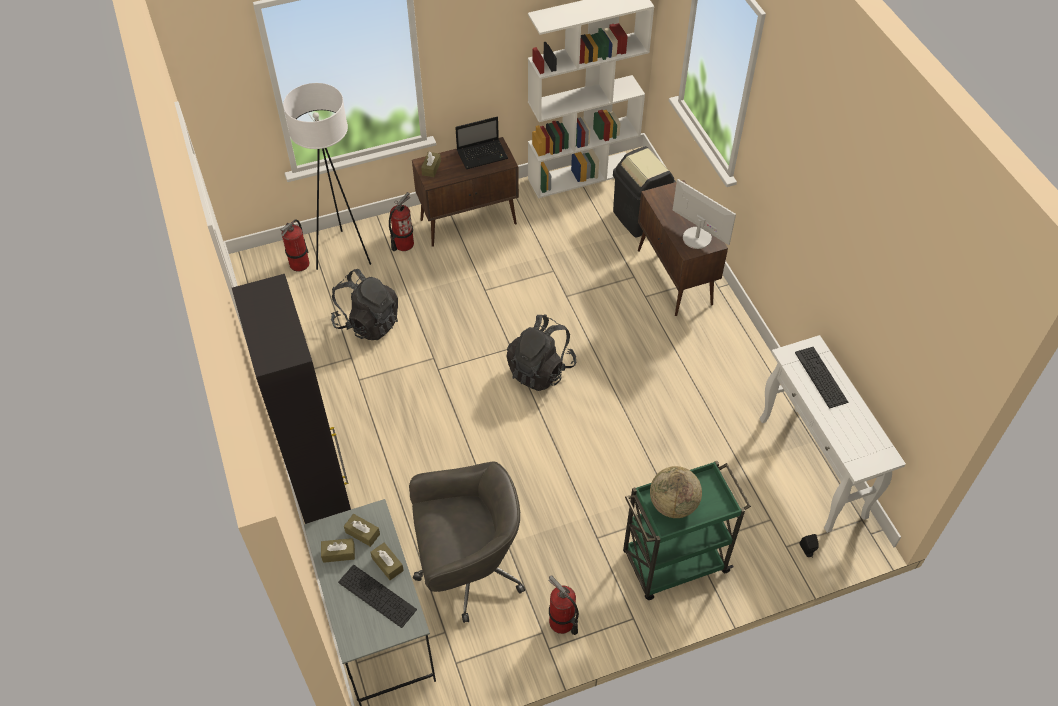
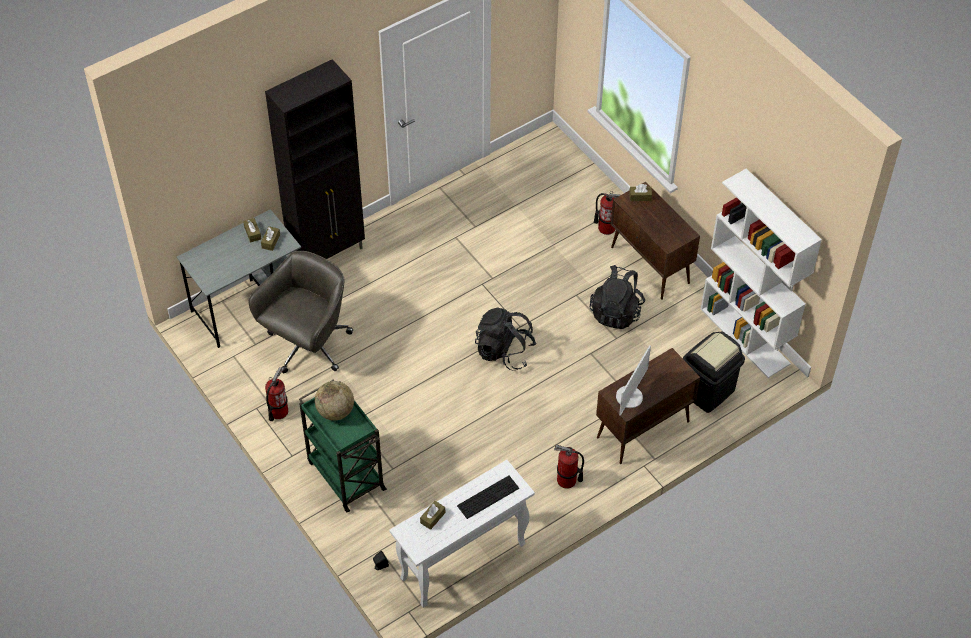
camera: 75 degrees right, 0 degrees up
fire extinguisher [281,219,309,272] -> fire extinguisher moved to [554,444,584,489]
white floor lamp [283,83,371,270] -> none
black backpack [331,269,398,340] -> black backpack moved to [590,265,645,329]
keyboard [338,565,417,628] -> none
brown tissue box [370,543,404,580] -> brown tissue box moved to [420,501,445,530]
grey office chair [409,461,525,623] -> grey office chair turned 120 degrees counterclockwise [249,251,353,373]
laptop [455,117,508,169] -> none

